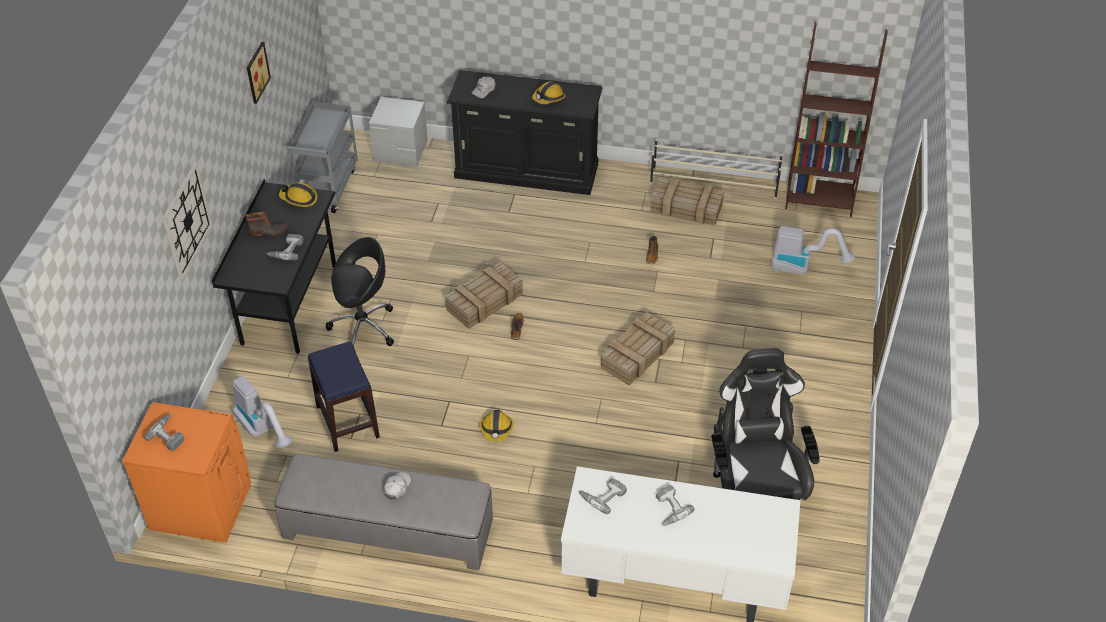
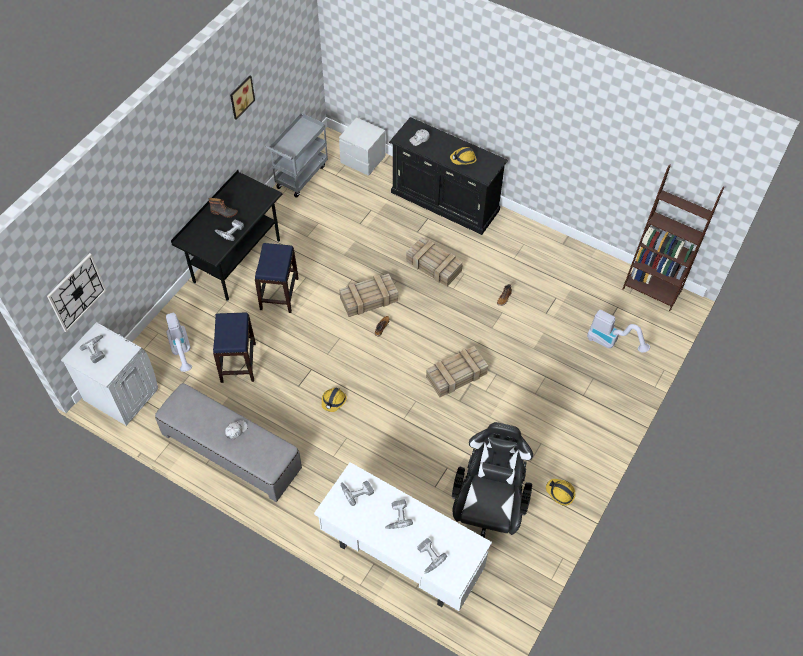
camera: 20 degrees right, 10 degrees up
orange washing machine [122,402,251,543] -> white washing machine [61,322,158,426]
wall clock [162,163,212,280] -> wall clock moved to [47,253,107,333]
hard hat [279,182,317,207] -> hard hat moved to [546,479,575,506]
black office chair [326,237,394,350] -> stool [255,243,299,313]
beige shoe rack [650,139,783,199] -> none
crate [650,178,724,226] -> crate moved to [406,237,463,287]
none -> power drill [417,538,447,574]

